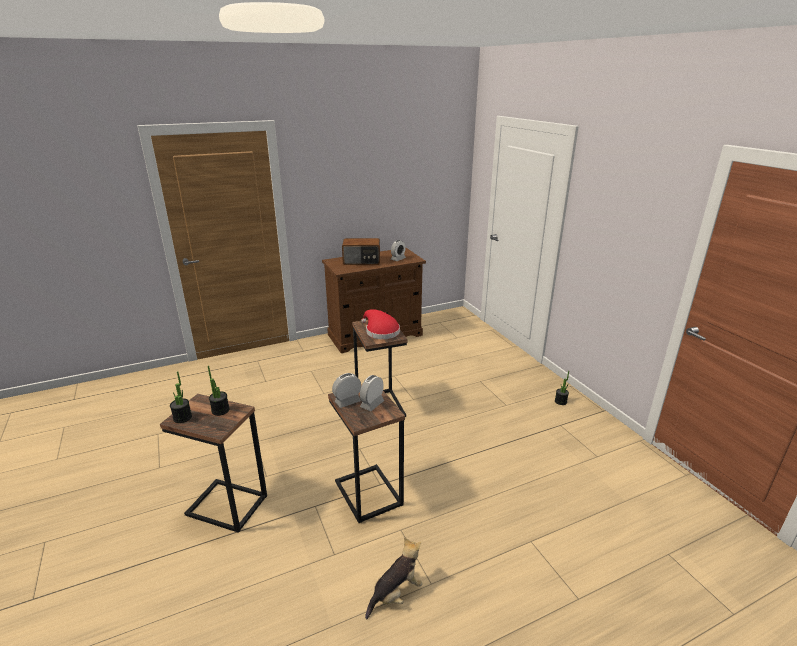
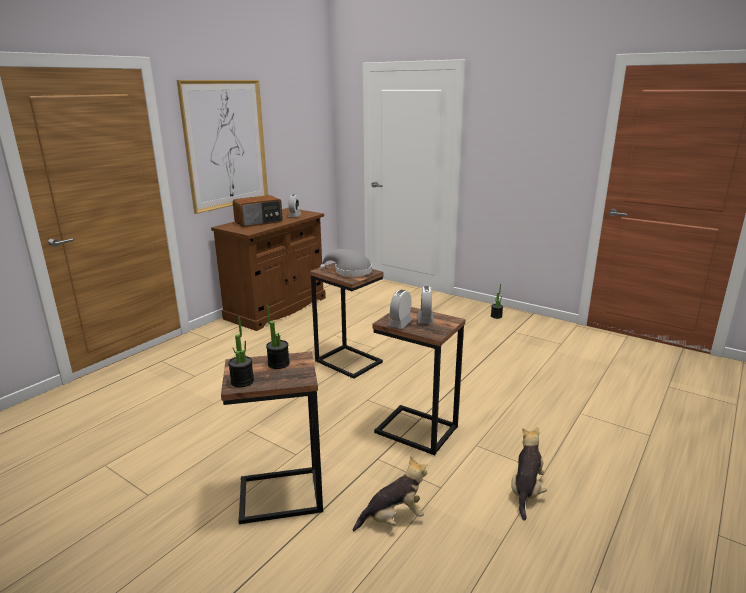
camera: 30 degrees left, 5 degrees down
red hat [361,309,400,339] -> grey hat [320,249,372,277]
none -> picture [177,80,268,214]
none -> plush toy [353,456,427,532]

